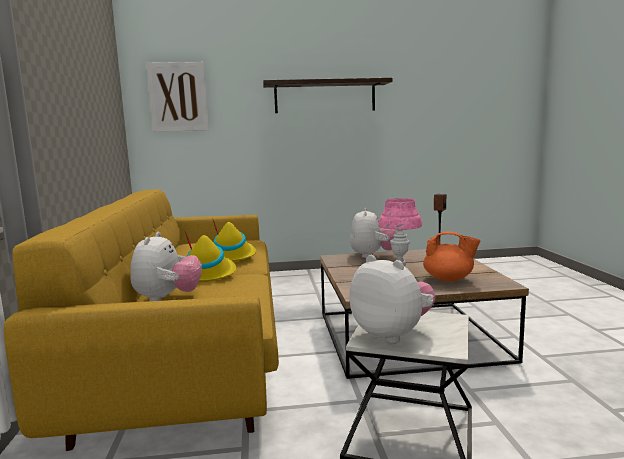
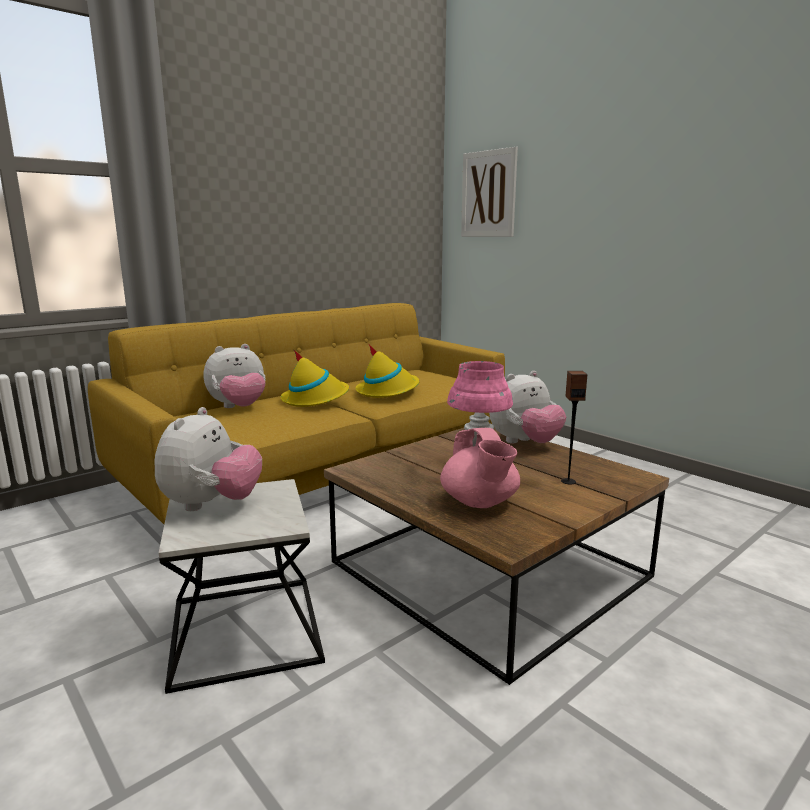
camera: 55 degrees right, 5 degrees up
shelf [263,78,393,113] -> none
orange teapot [423,231,481,281] -> pink teapot [440,428,520,508]

